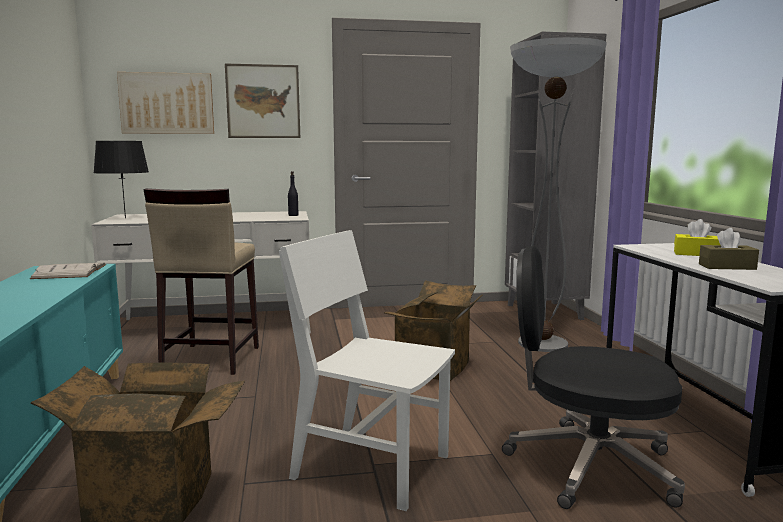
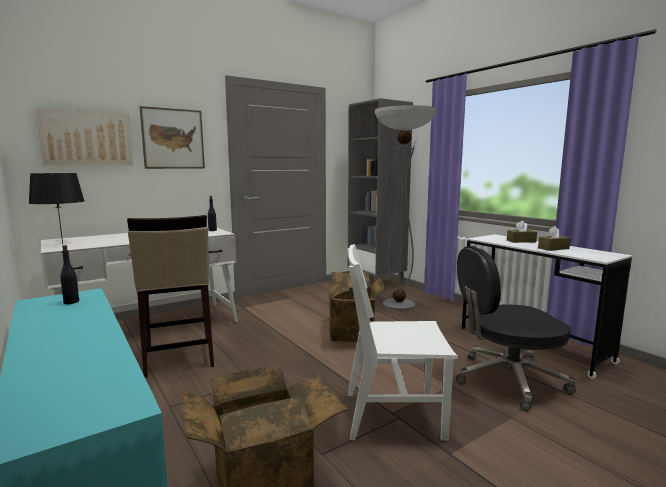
camera: 25 degrees left, 0 degrees up
white book [30,263,106,279] -> black bottle [60,245,79,304]
yellow tissue box [674,219,720,256] -> brown tissue box [507,221,537,243]

